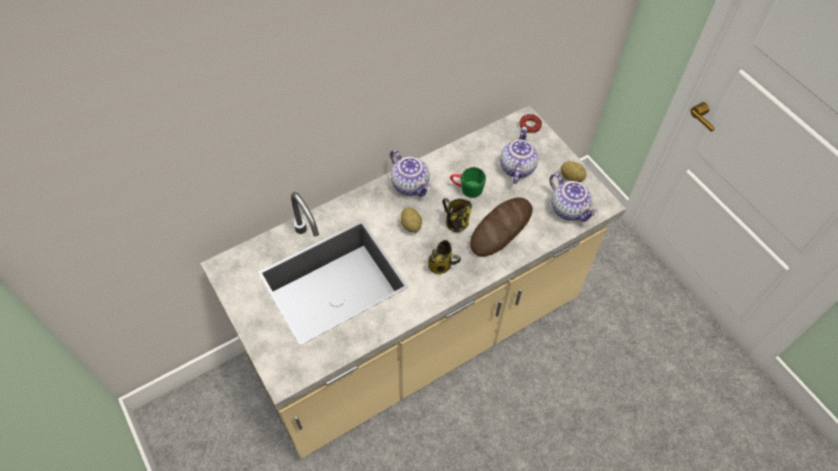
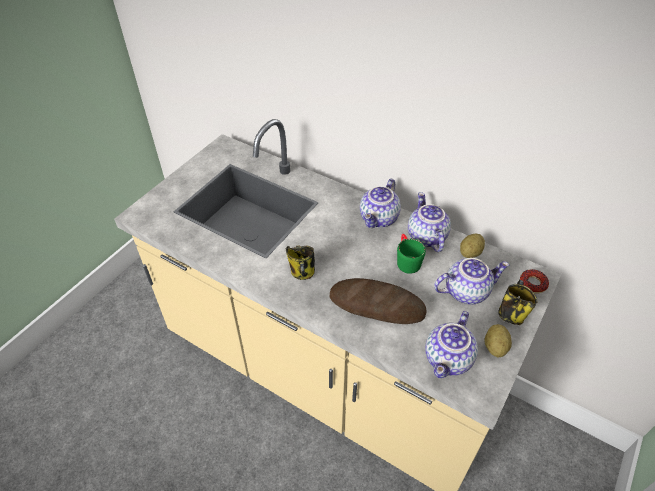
camera: 65 degrees right, 10 degrees down
potato [401,207,422,233] -> potato moved to [460,234,485,258]
mug [442,198,472,232] -> mug moved to [498,280,537,325]
none -> teapot [408,192,451,252]

